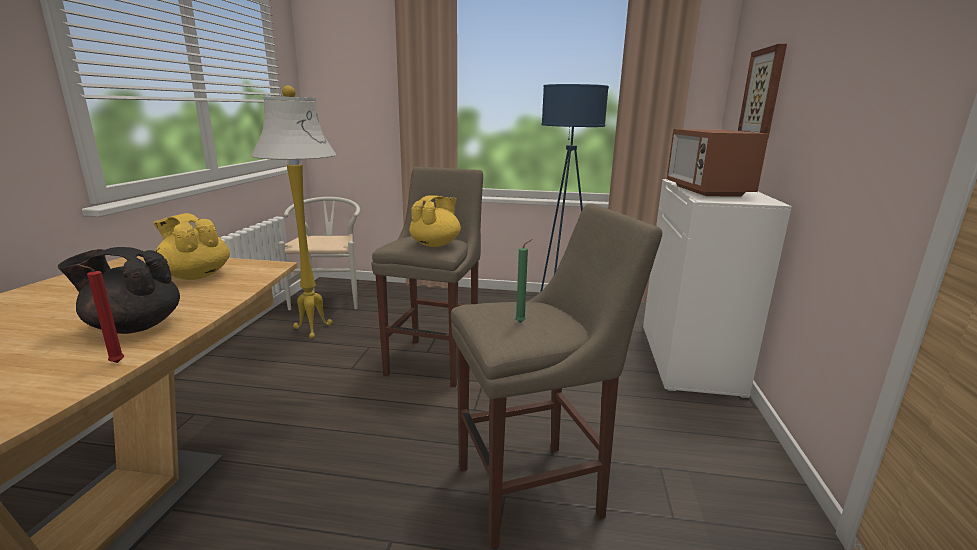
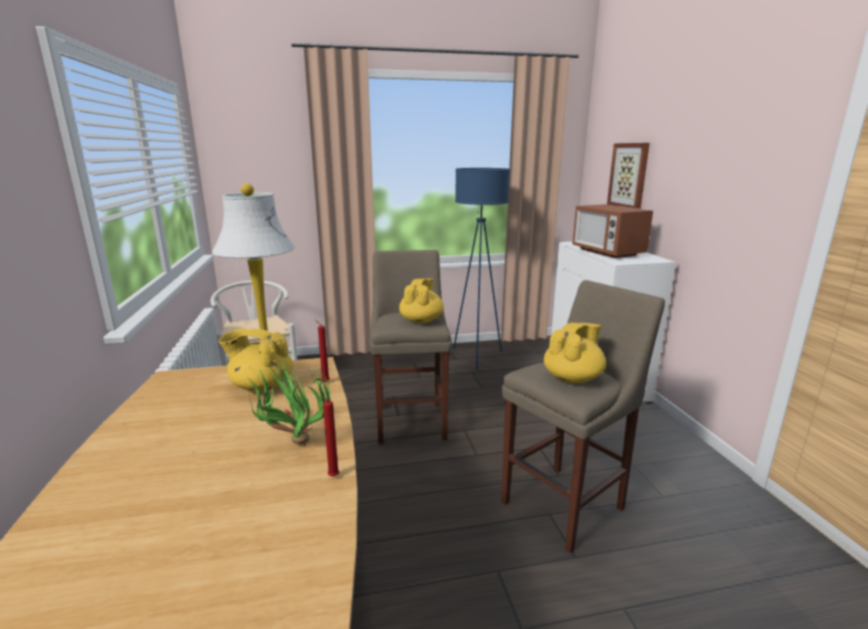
camera: 20 degrees left, 0 degrees up
black teapot [58,247,180,334] -> potted plant [248,358,330,445]
green candle [515,239,532,323] -> yellow teapot [544,323,606,384]
none -> red candle [315,320,330,382]

